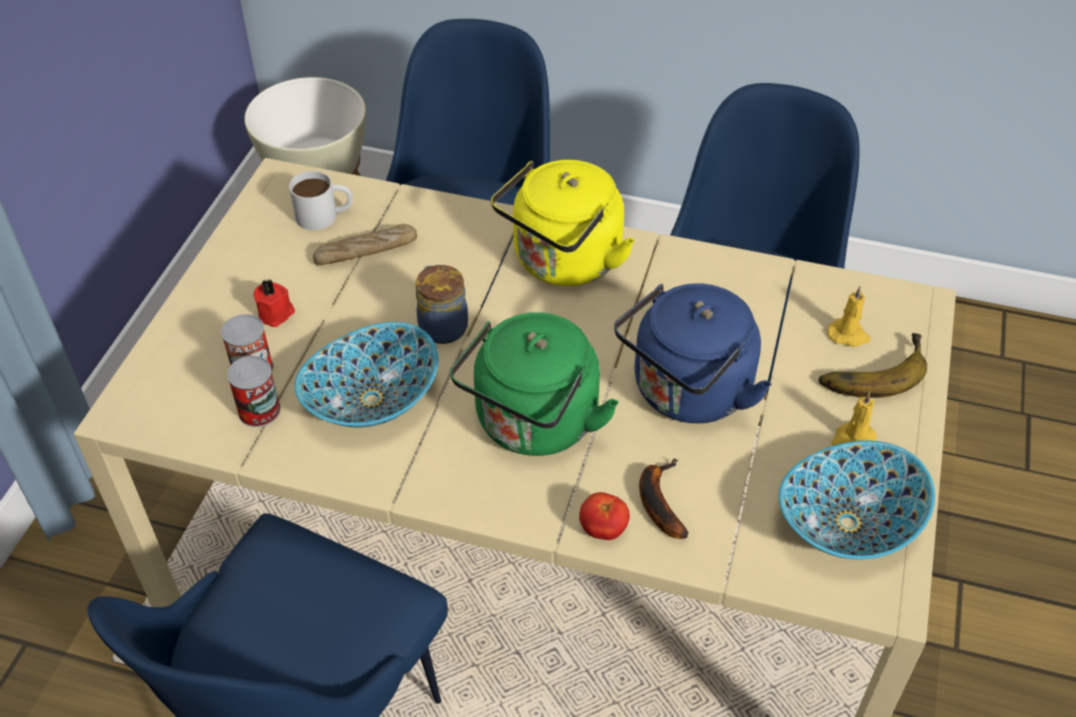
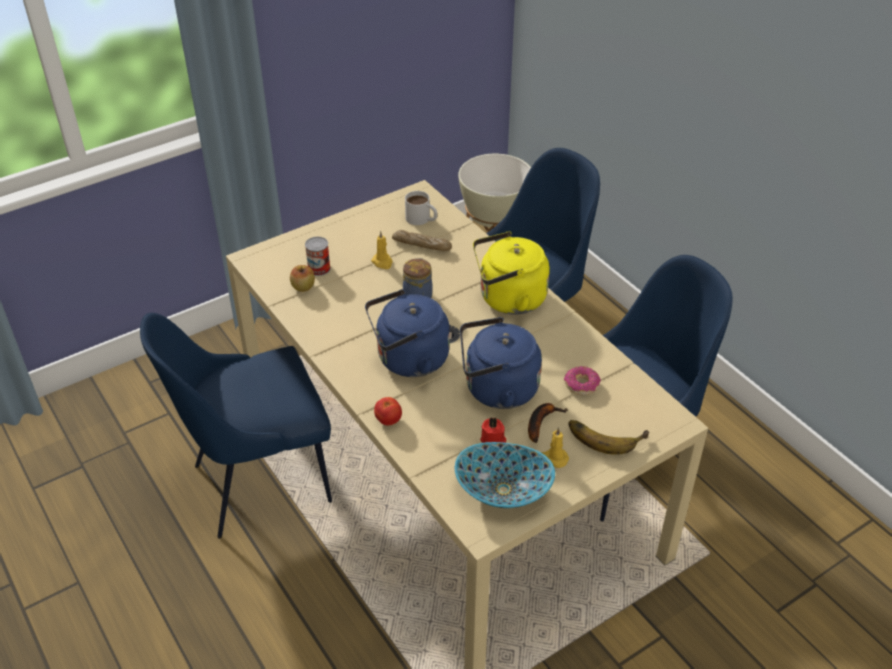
camera: 40 degrees right, 5 degrees down
can [227,356,281,427] -> apple [290,265,315,292]
red candle [254,278,295,327] -> red candle moved to [480,418,506,443]
bowl [295,322,438,427] -> none
green kettle [450,312,619,456] -> blue kettle [365,289,450,377]
banana [639,458,689,539] -> banana moved to [528,403,567,443]
yellow candle [827,286,870,347] -> yellow candle moved to [371,231,393,269]
none -> donut [564,366,601,395]

